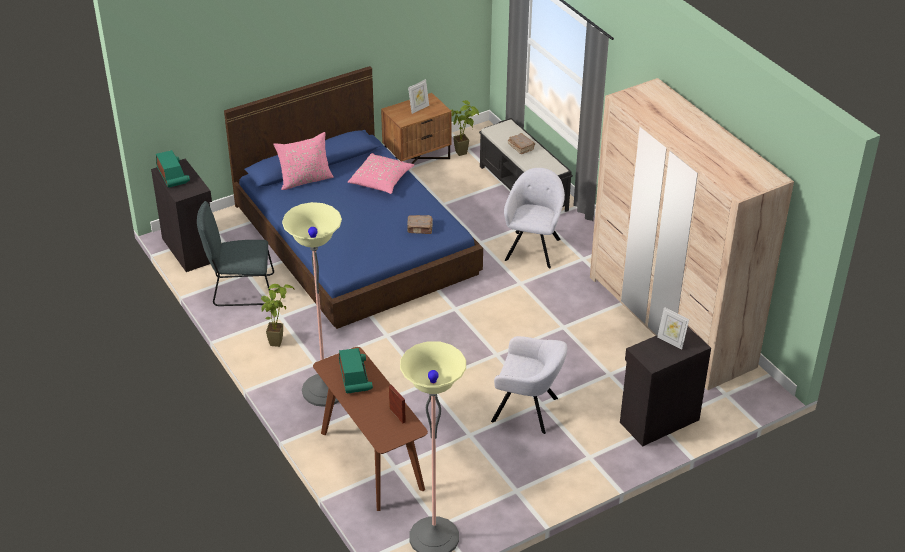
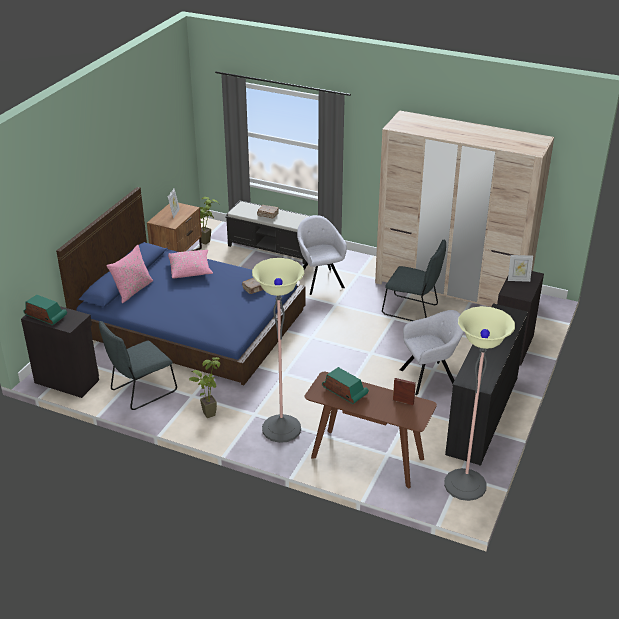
camera: 35 degrees left, 5 degrees down
none -> grey chair [382,240,446,321]
none -> black dresser [445,303,528,466]

